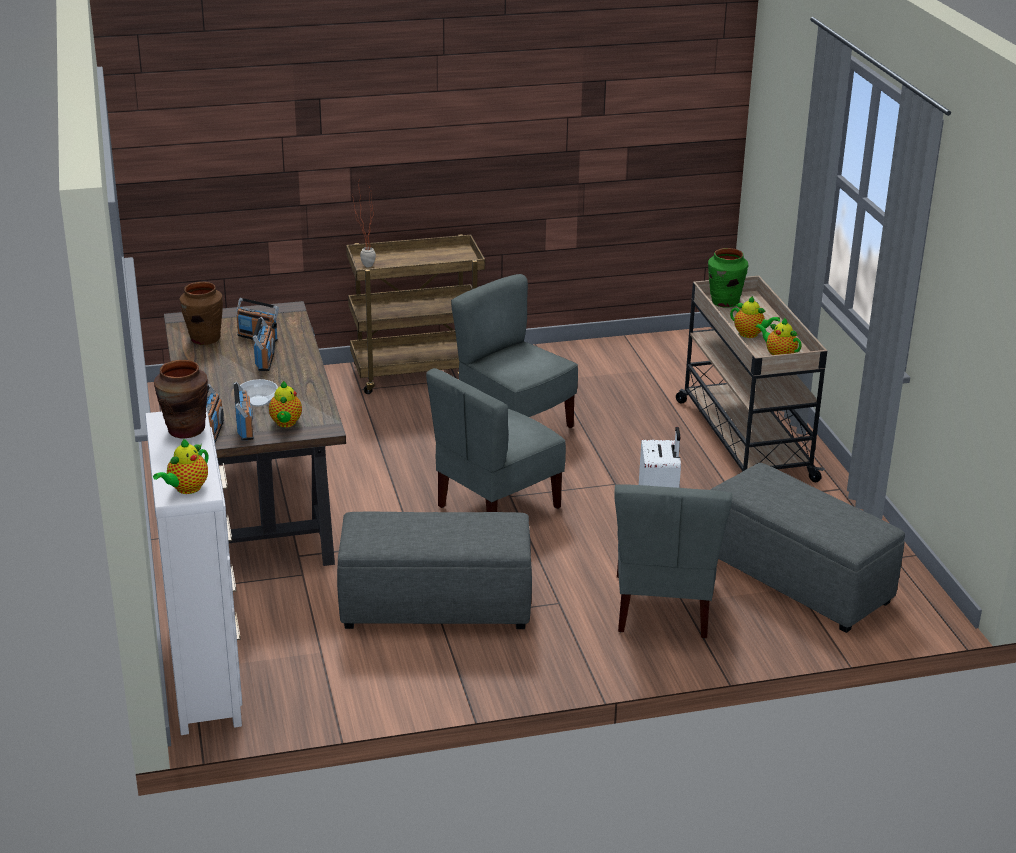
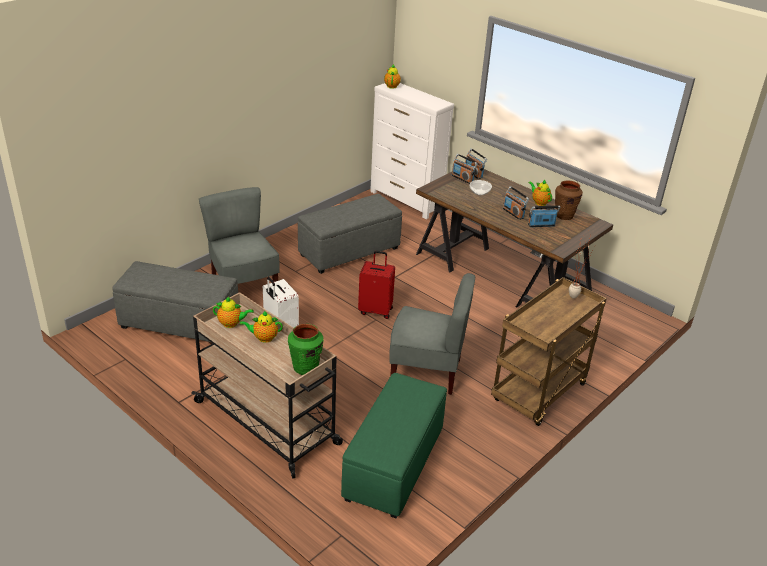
camera: 145 degrees right, 5 degrees up
brown vase [154,360,208,438] -> none
teapot [269,381,302,427] -> teapot moved to [529,179,552,206]
grey chair [426,368,566,512] -> red suitcase [358,251,395,319]
none -> green ottoman [341,373,447,518]

